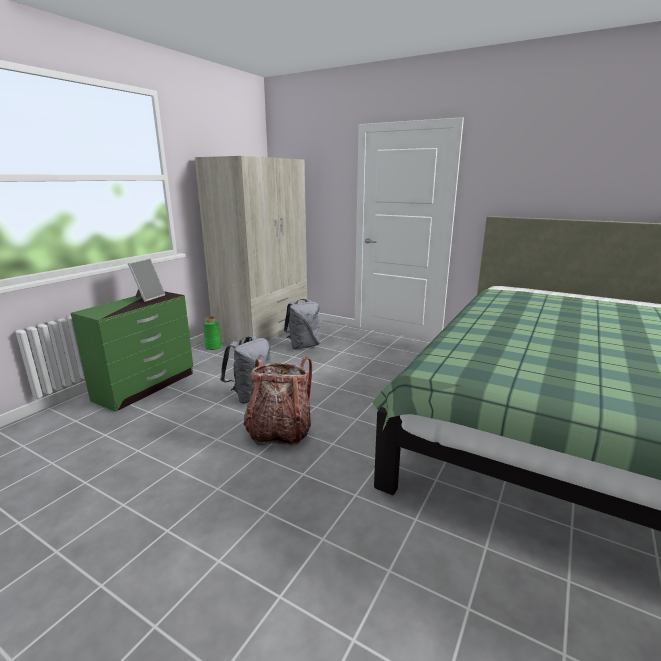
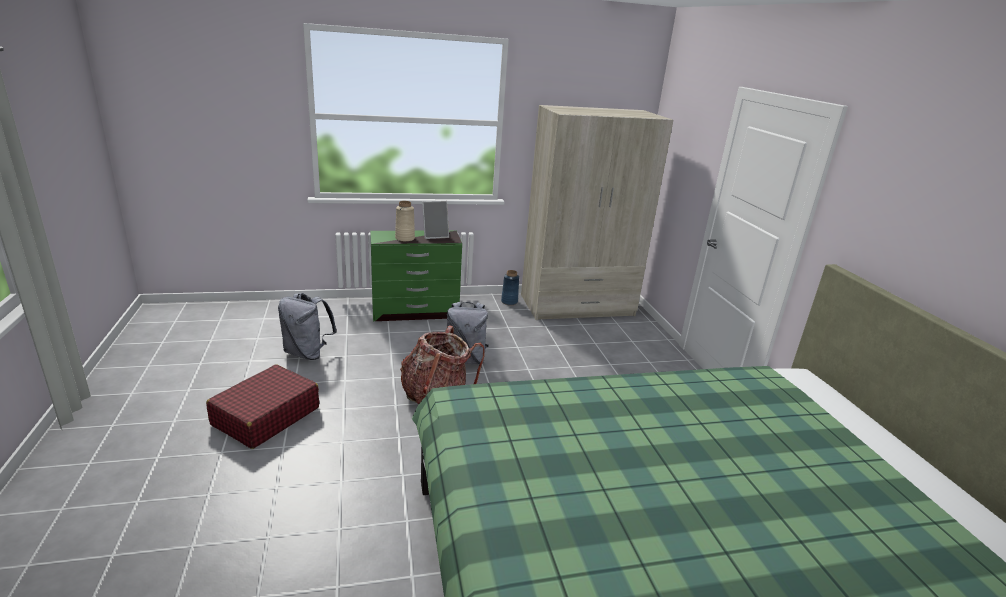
camera: 45 degrees right, 5 degrees up
green vase [203,316,221,350] -> blue vase [501,270,519,305]
grey backpack [284,299,320,349] -> grey backpack moved to [278,293,337,360]
none -> red suitcase [206,365,319,449]
none -> beige vase [395,201,415,242]

